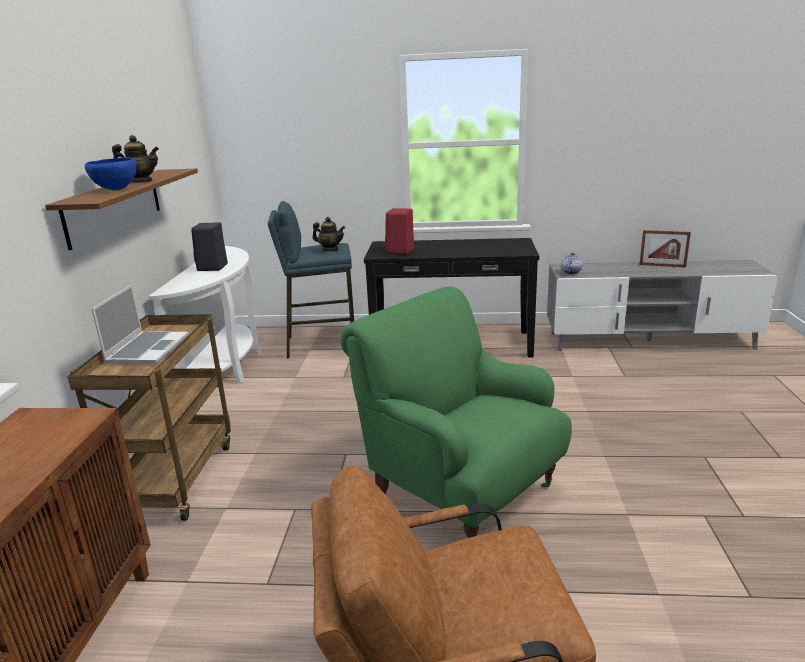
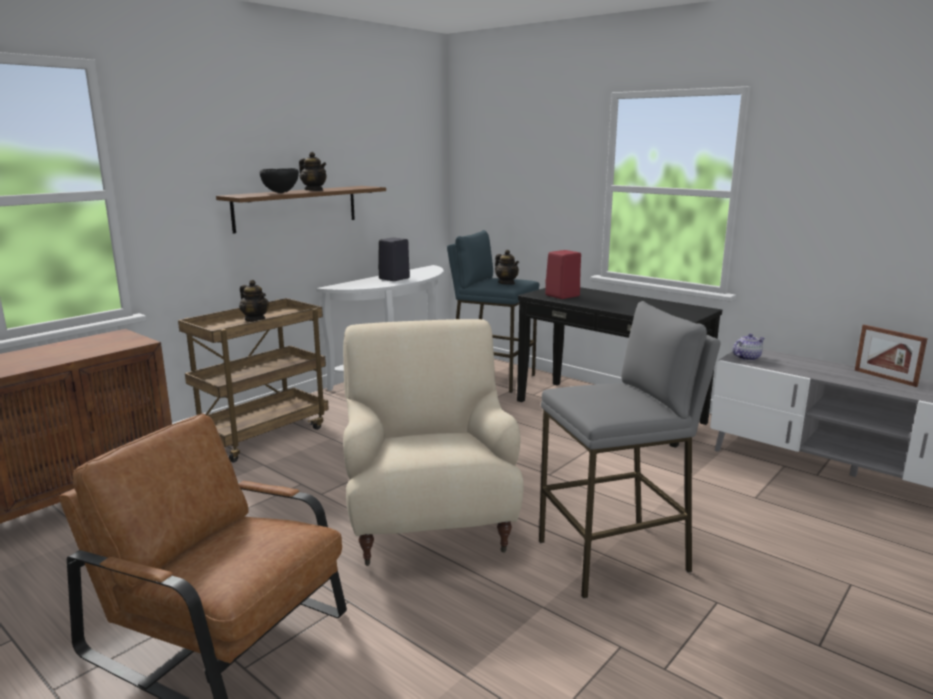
camera: 35 degrees right, 5 degrees down
blue bowl [85,158,137,190] -> black bowl [260,168,299,193]
laptop [91,285,189,364] -> teapot [239,280,269,322]
green armchair [341,286,572,538] -> beige armchair [343,319,524,566]
none -> grey stool [539,301,721,599]

